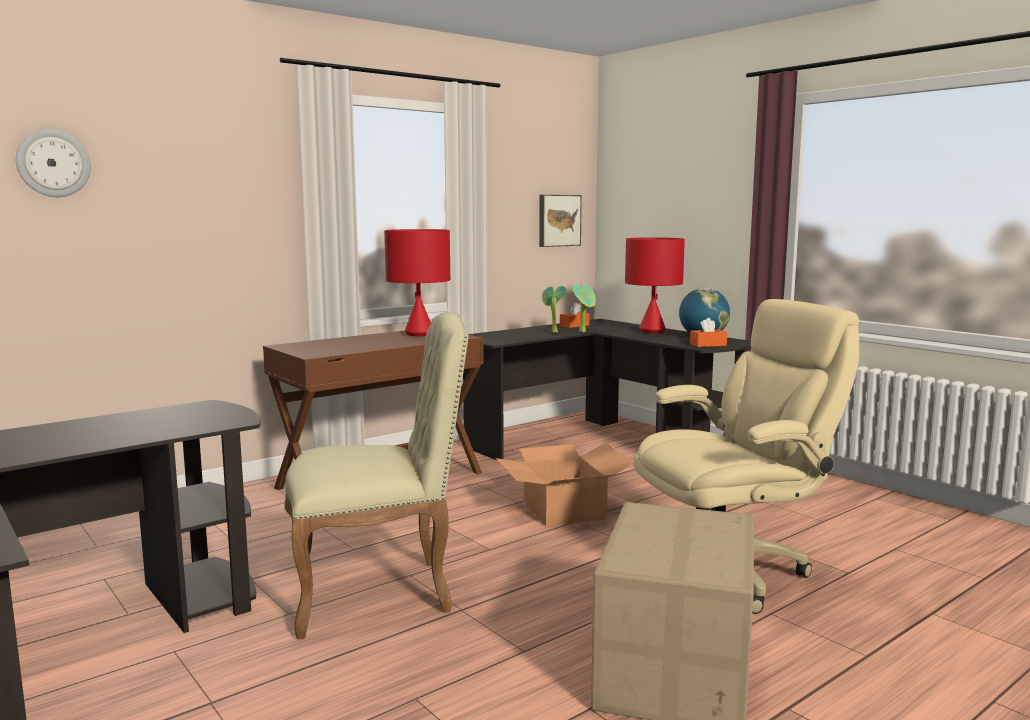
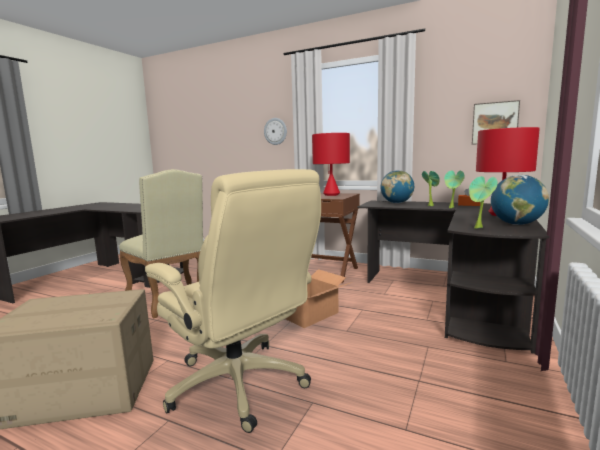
camera: 65 degrees right, 0 degrees up
wall clock [16,129,91,197] -> wall clock moved to [264,118,287,145]
orange tissue box [690,318,727,347] -> potted plant [469,176,498,229]
none -> globe [381,170,414,203]

